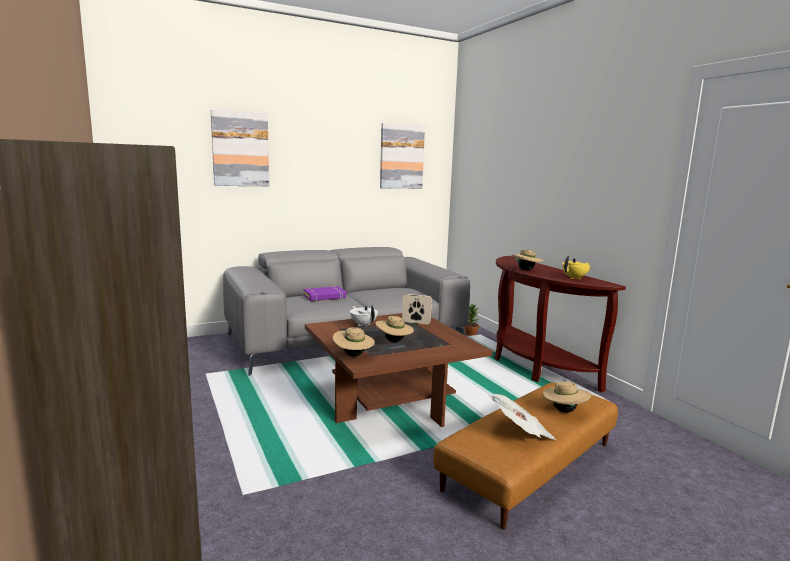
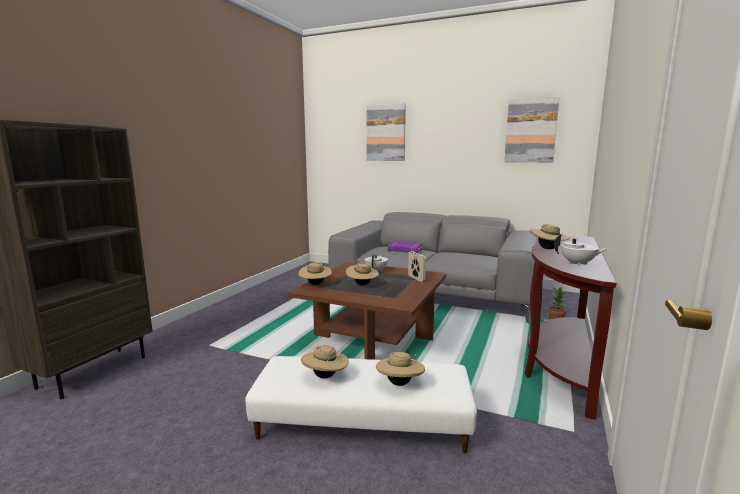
camera: 50 degrees right, 0 degrees up
brown ottoman [433,382,618,530] -> white ottoman [245,356,477,453]
newspaper [489,394,556,440] -> beige hat [301,345,349,379]
yellow teapot [562,256,590,280] -> white teapot [554,234,608,266]

